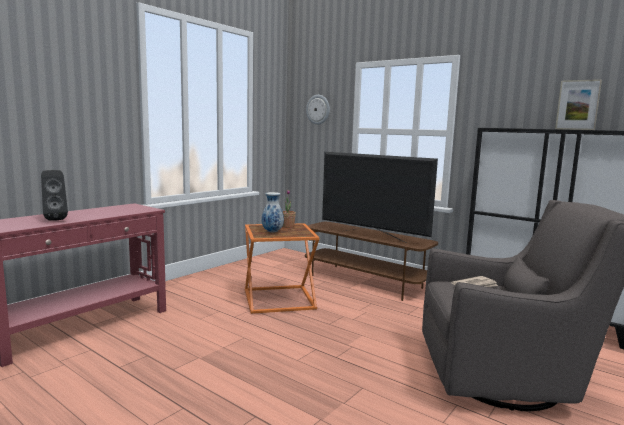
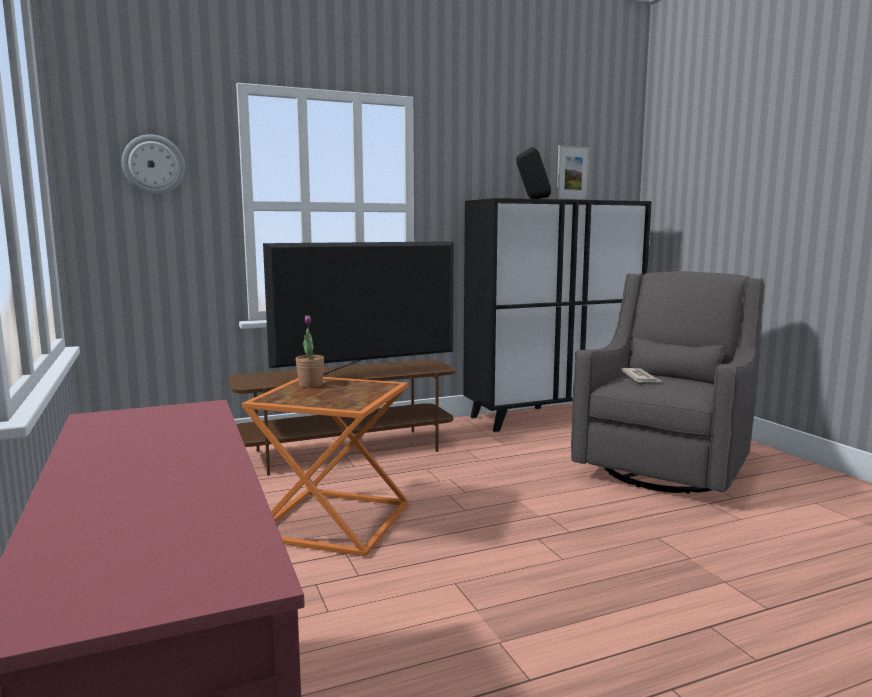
camera: 60 degrees left, 0 degrees up
black speaker [41,170,68,221] -> black speaker moved to [516,147,551,199]
vase [262,192,284,233] -> none

